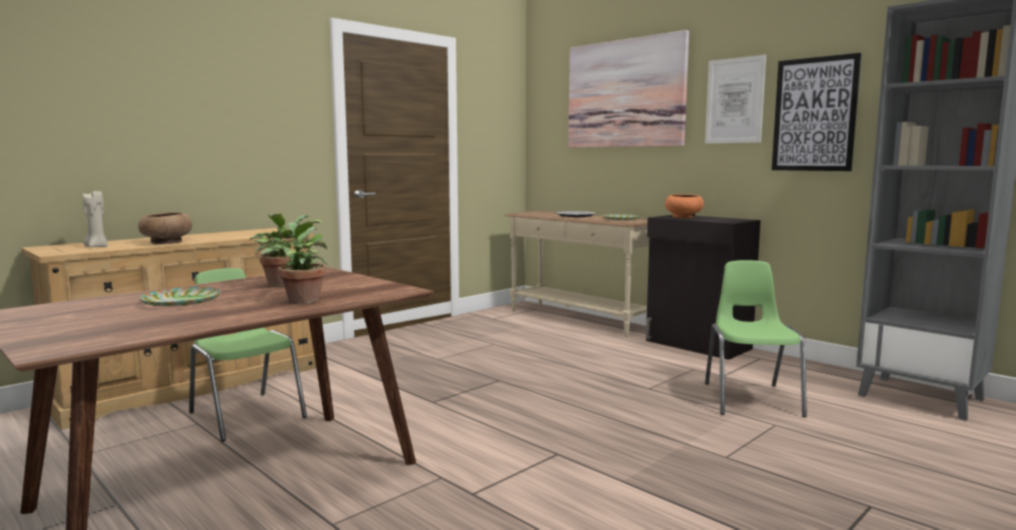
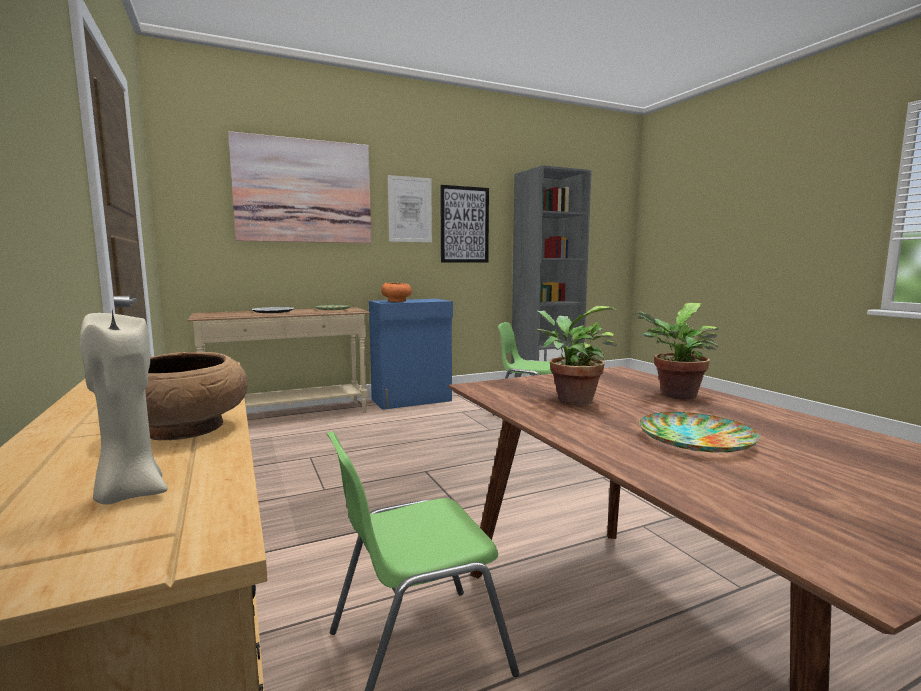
camera: 70 degrees left, 0 degrees up
black cabinet [646,215,761,360] -> blue cabinet [369,299,453,410]

